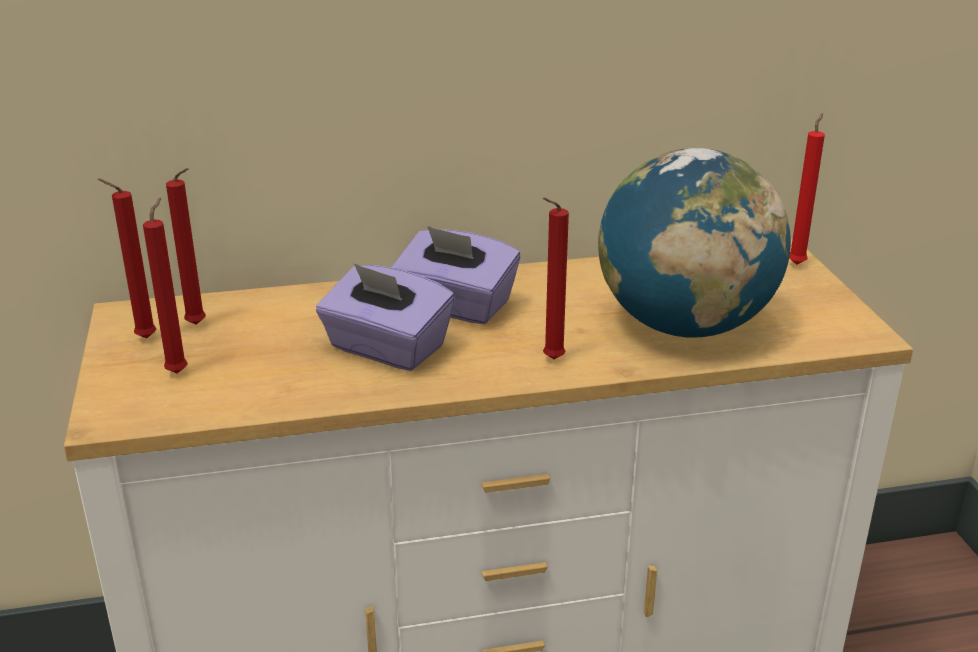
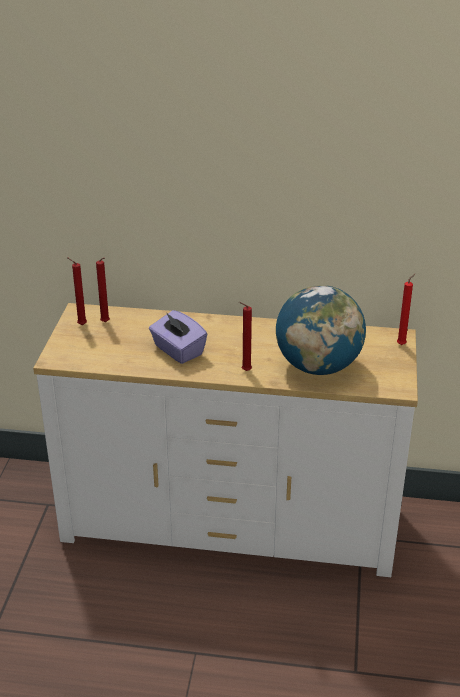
camera: 20 degrees right, 5 degrees up
red candle [143,197,188,373] -> none
purple tissue box [391,226,520,325] -> none

